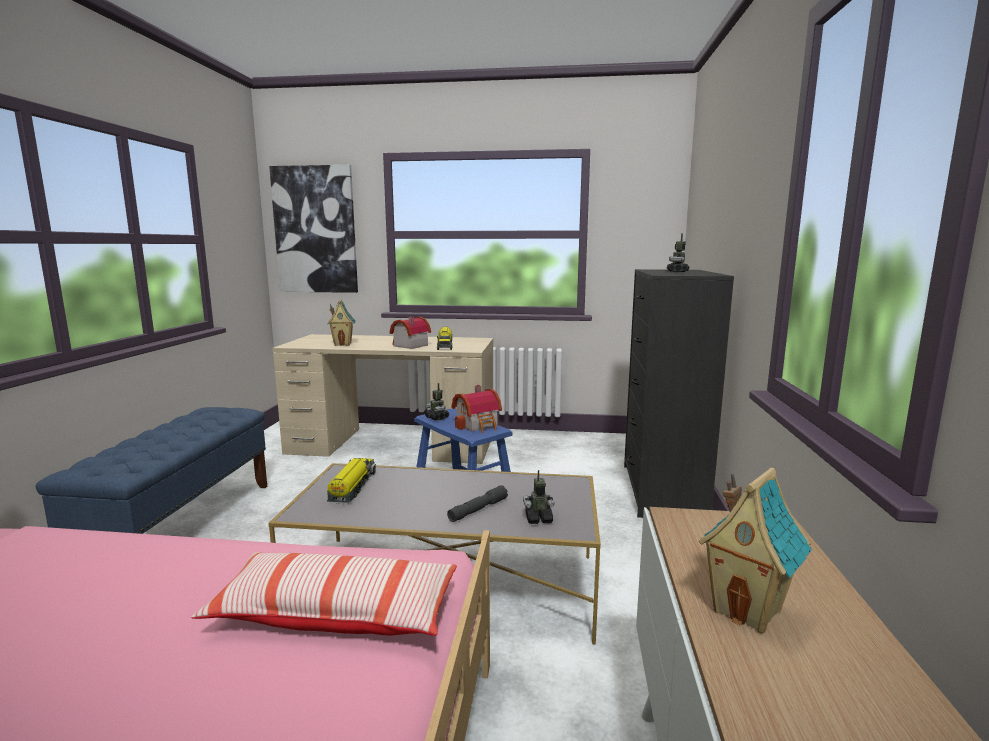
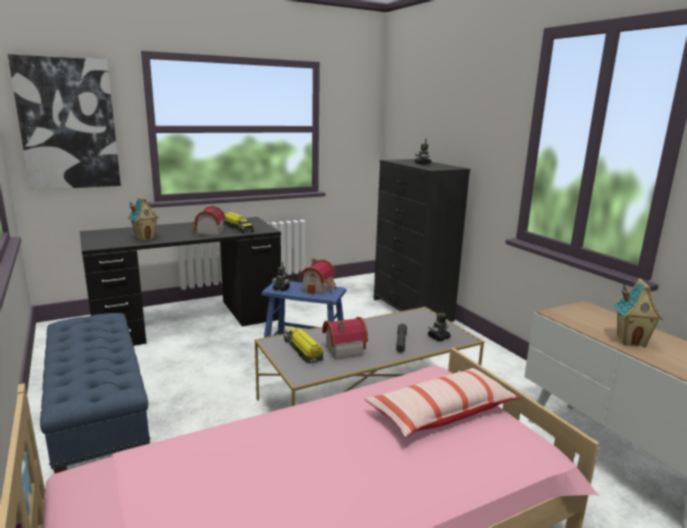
camera: 35 degrees left, 5 degrees up
beige desk [273,334,493,464] -> black desk [80,217,281,346]
none -> toy house [322,317,368,359]

